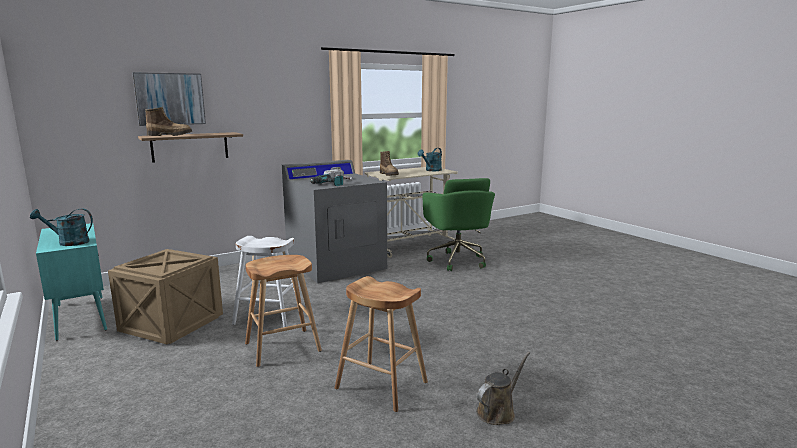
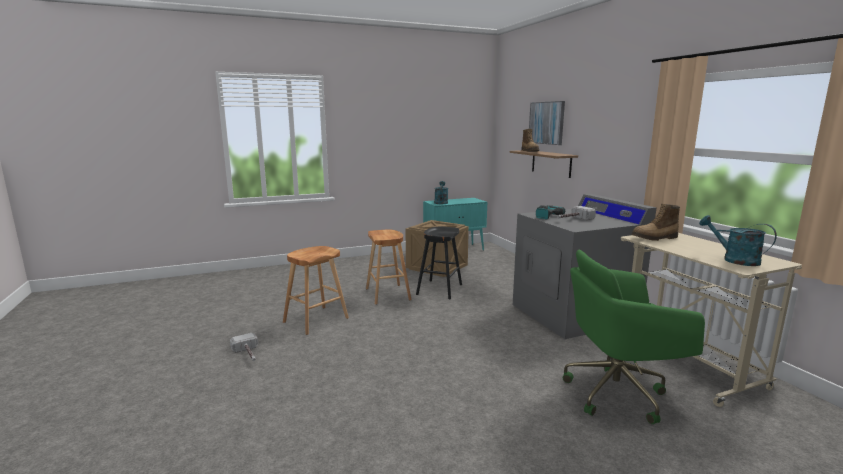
camera: 100 degrees right, 0 degrees up
white stool [232,236,295,327] -> black stool [416,227,462,299]
brown watering can [476,352,530,425] -> hammer [230,333,258,361]

